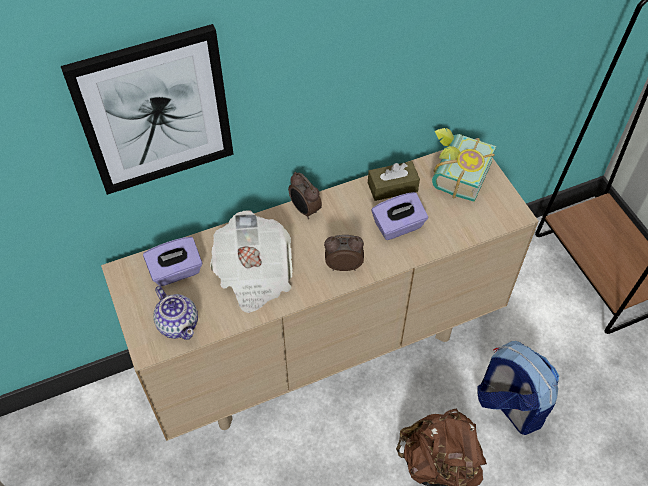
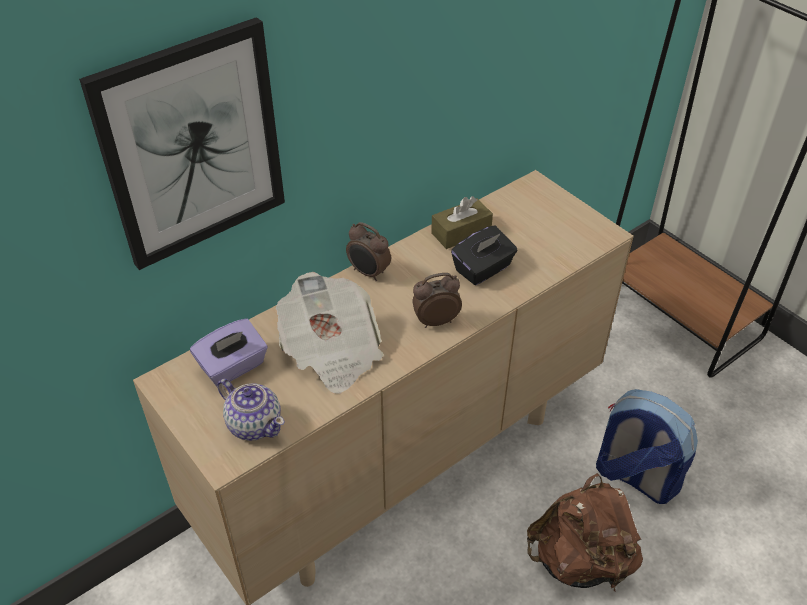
camera: 15 degrees left, 10 degrees down
purple tissue box [372,192,428,240] -> black tissue box [451,226,518,285]
book [432,128,496,202] -> none

